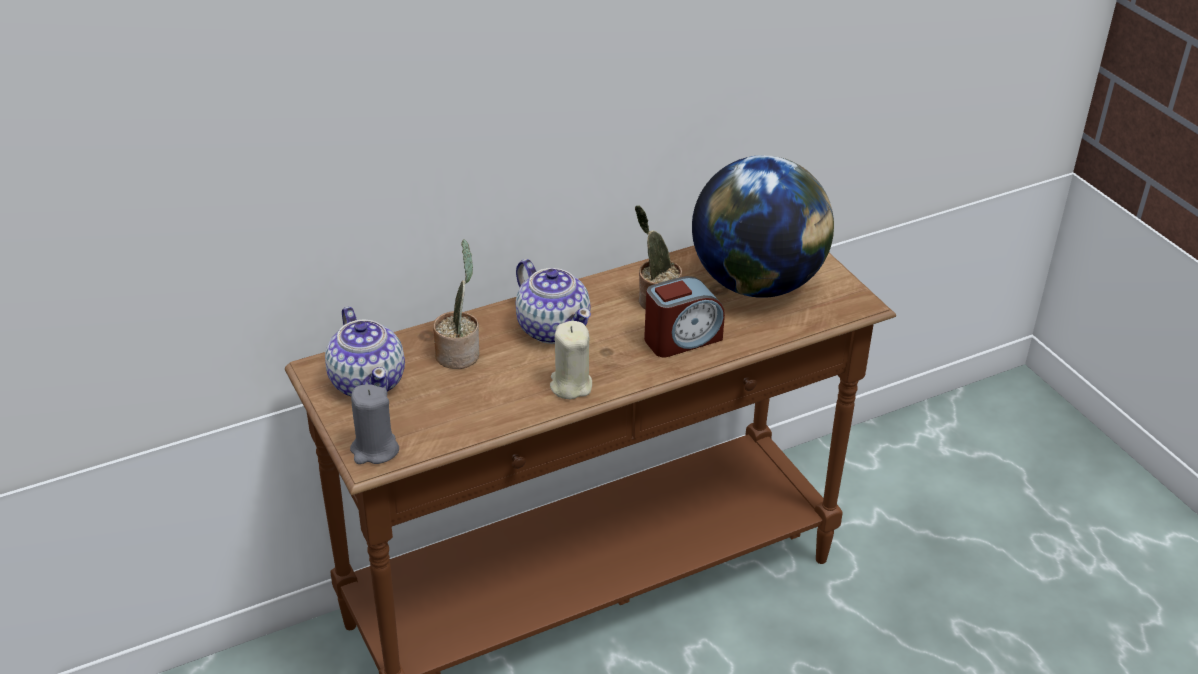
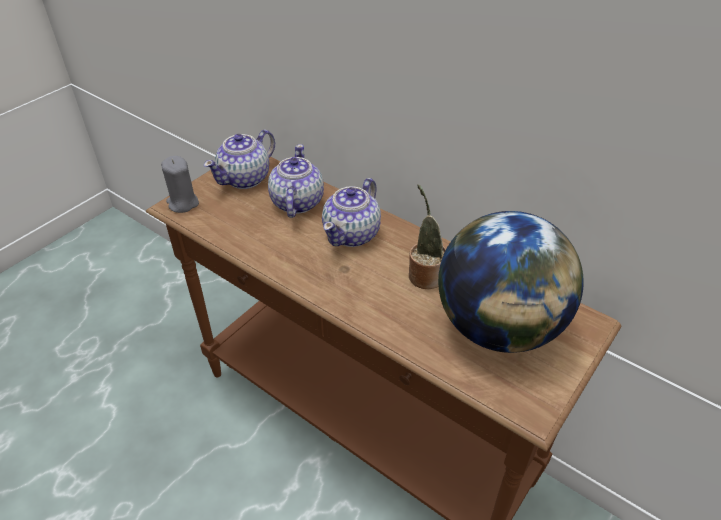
camera: 65 degrees right, 5 degrees up
potted plant [433,239,480,369] -> teapot [268,144,324,218]
beige candle [550,321,592,399] -> none
alarm clock [644,276,725,357] -> none

